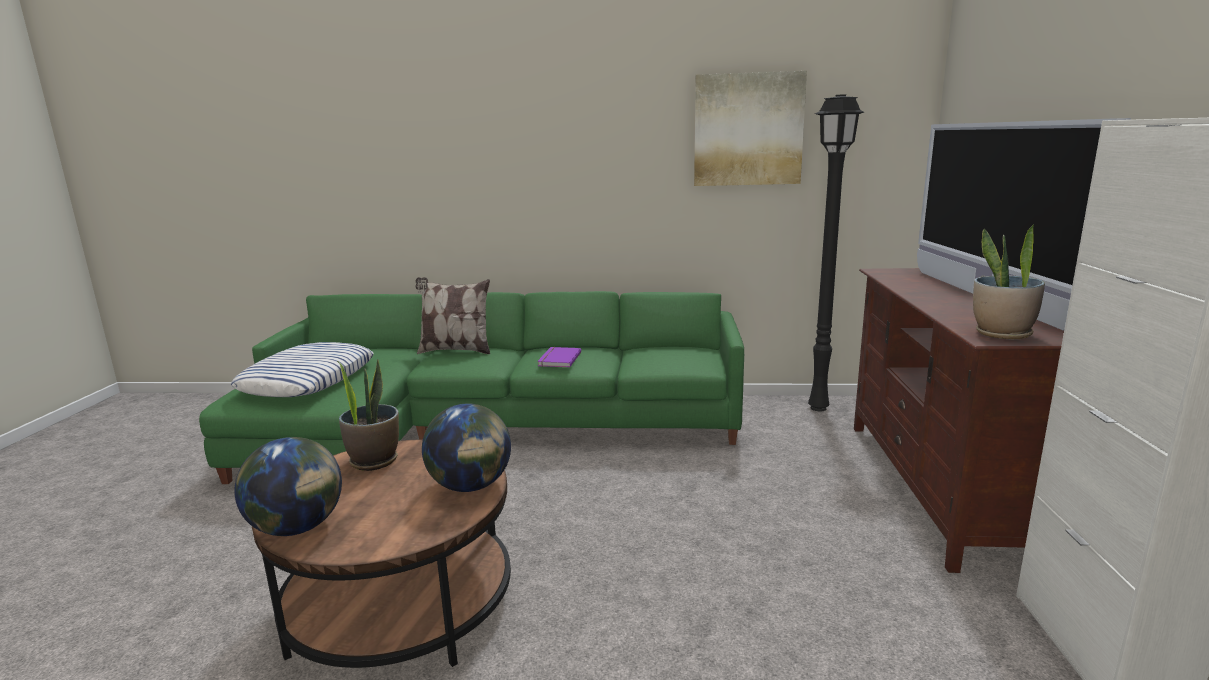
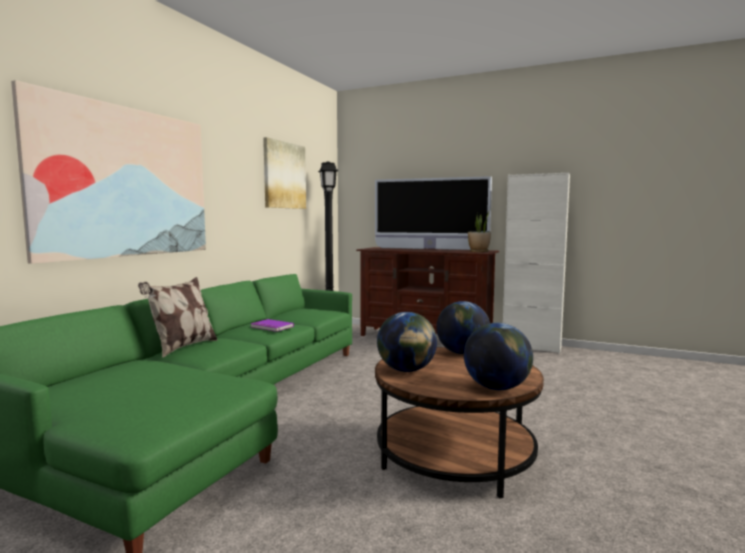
camera: 70 degrees left, 10 degrees down
pillow [231,342,374,397] -> none
potted plant [337,359,399,471] -> globe [377,312,437,372]
none -> picture [11,80,206,264]

